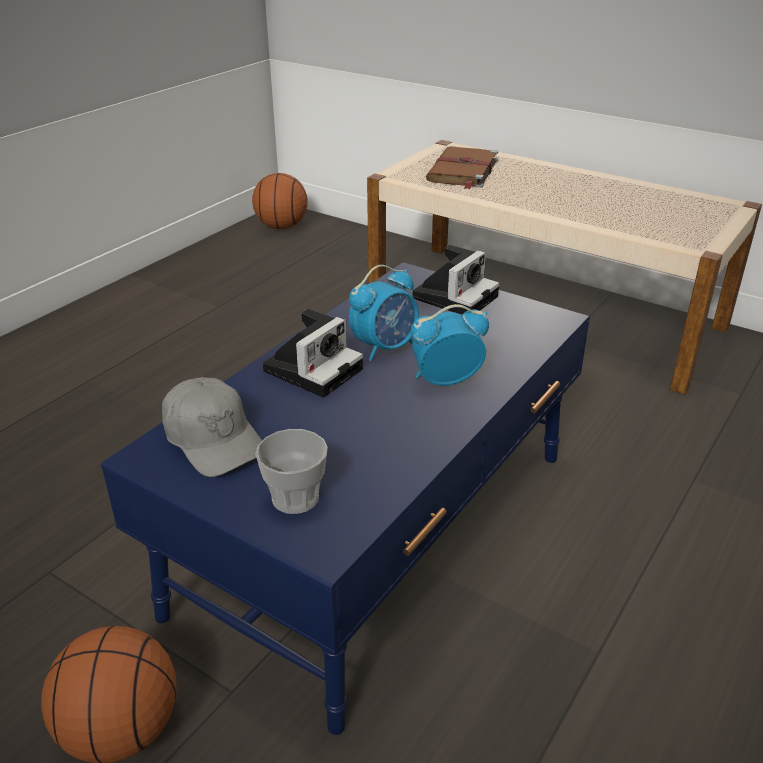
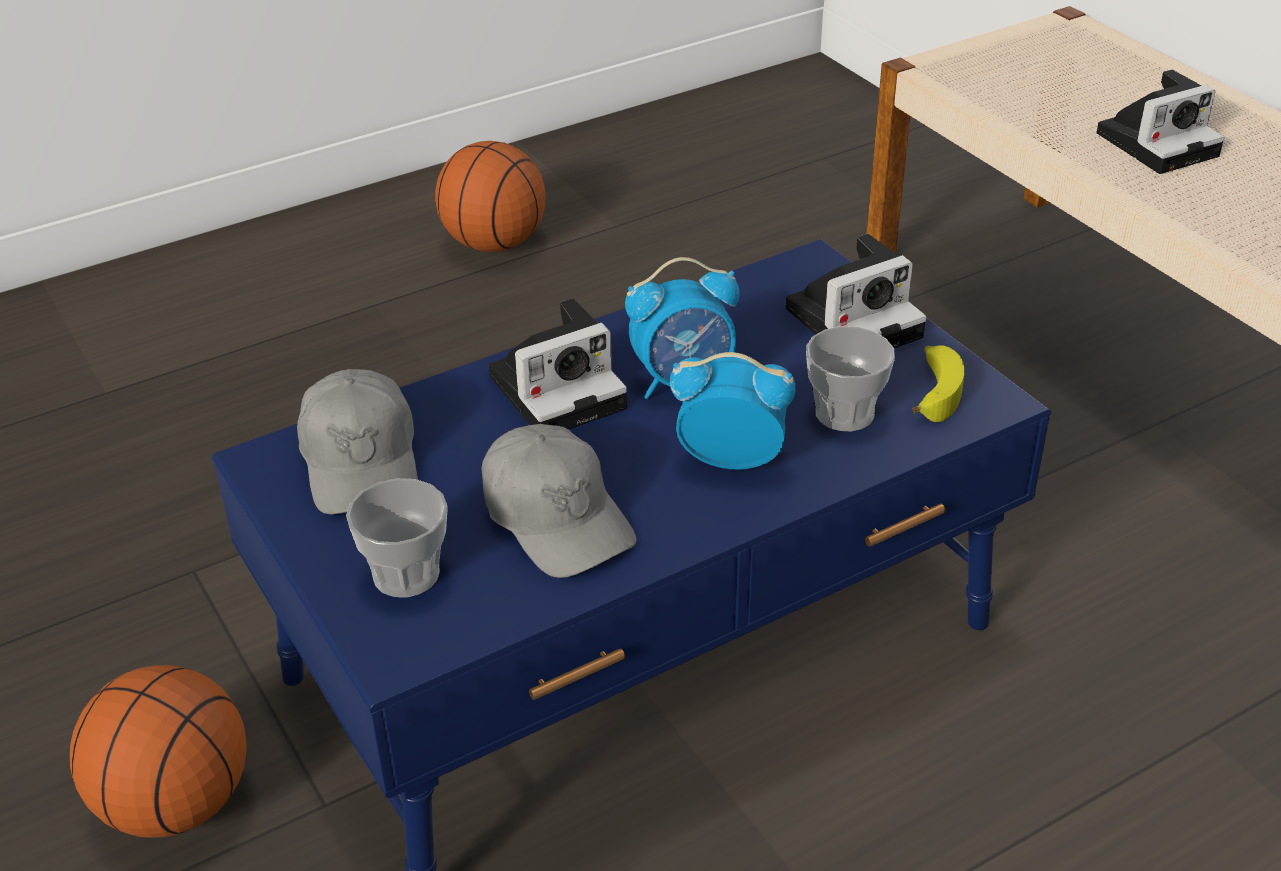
camera: 25 degrees right, 5 degrees up
basketball [252,173,308,229] -> basketball moved to [435,141,546,252]
brown book [426,146,498,189] -> none
none -> grey cap [481,424,636,578]
none -> cup [806,326,895,431]
none -> banana [912,345,964,422]
none -> camera [1096,70,1225,174]

